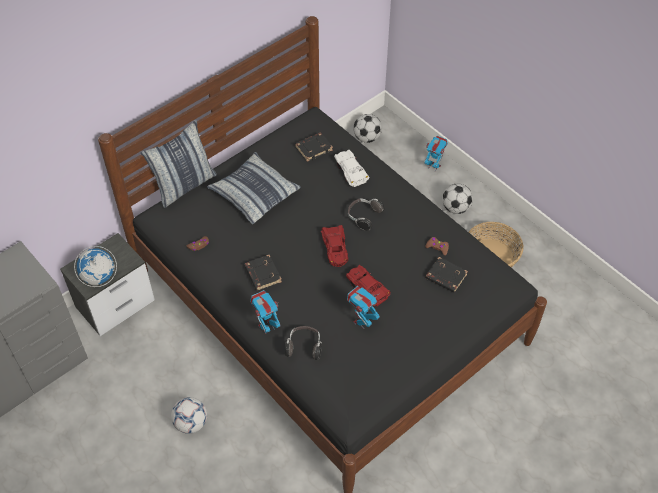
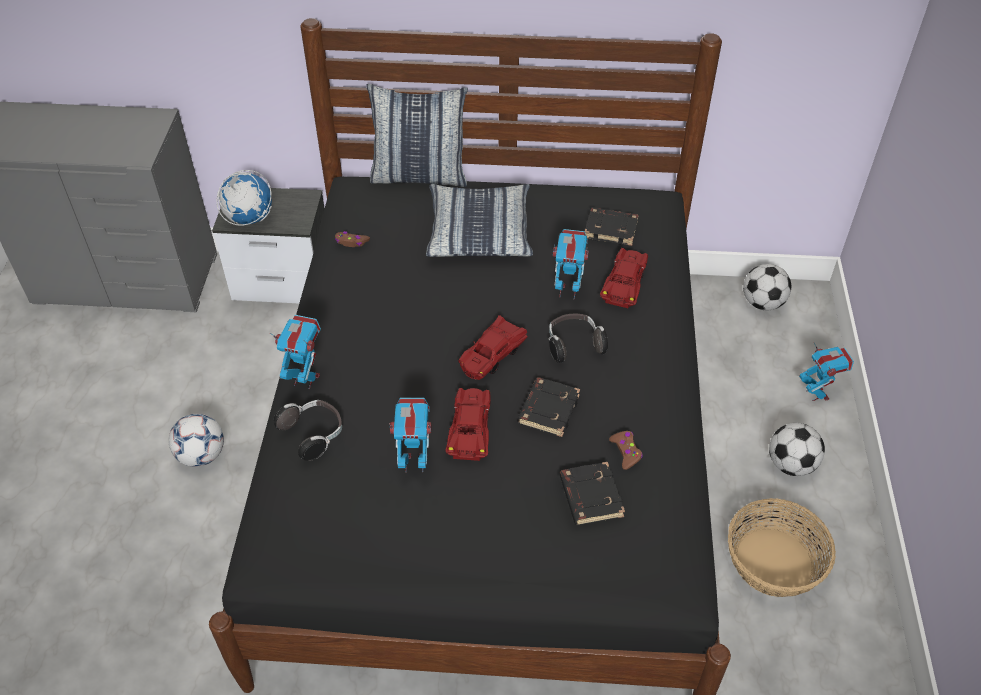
camera: 45 degrees right, 5 degrees down
black book [244,255,282,291] -> black book moved to [517,377,580,437]
white toy car [334,150,369,187] -> red toy car [600,248,648,308]
none -> toy robot [553,229,589,299]

